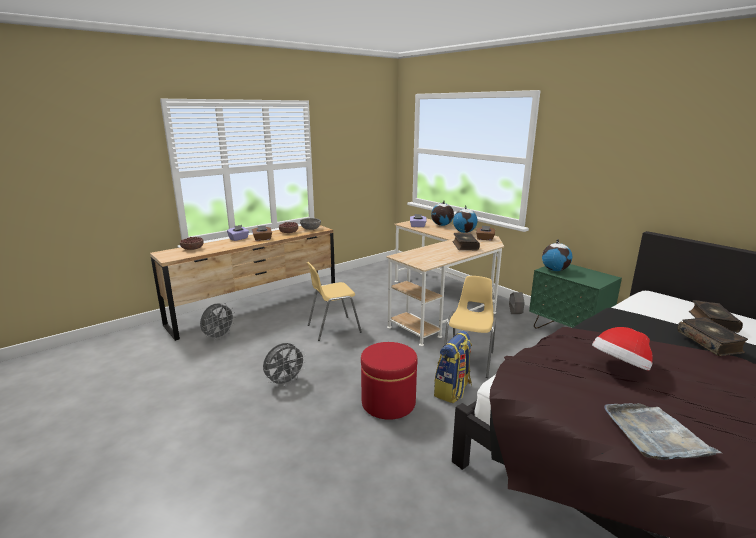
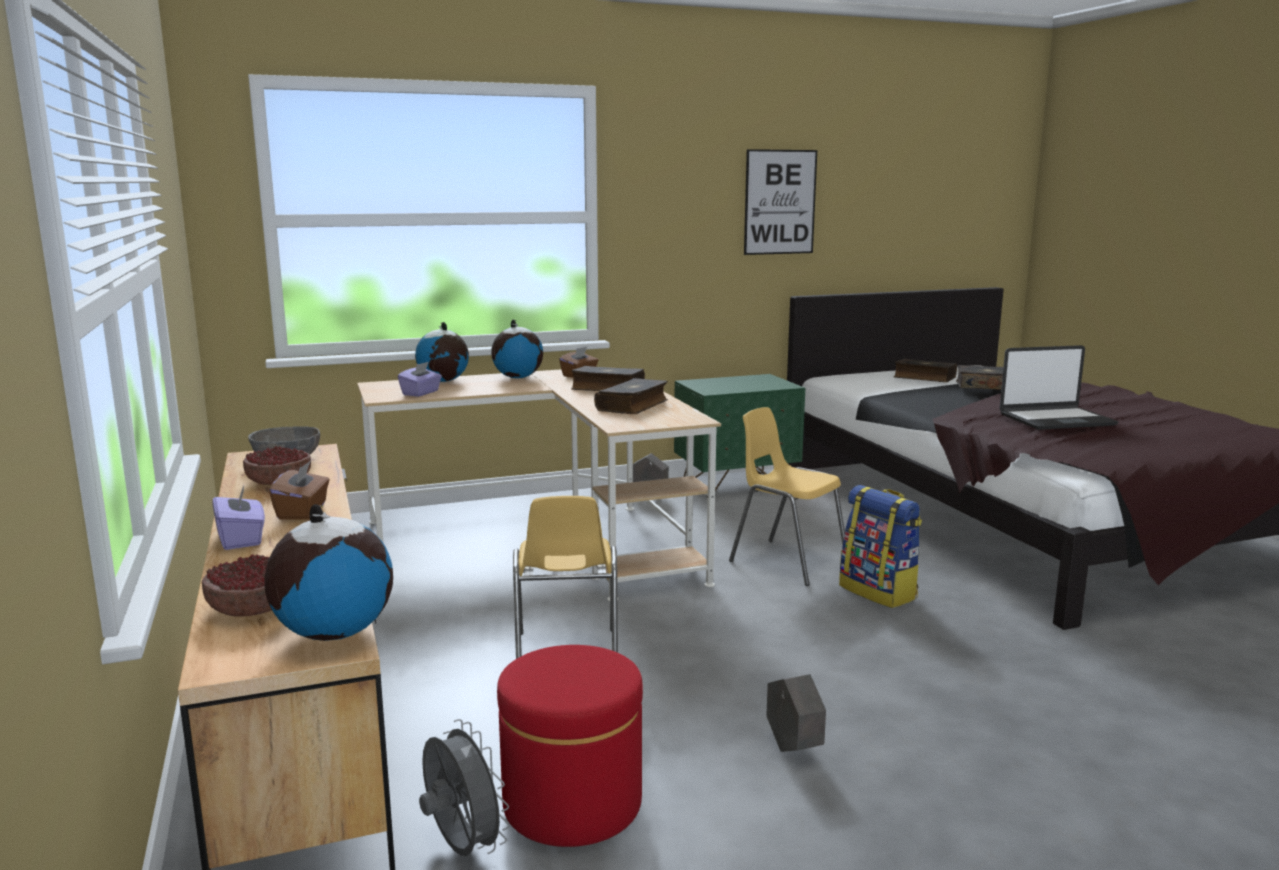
camera: 70 degrees left, 5 degrees down
grey fan [263,343,306,387] -> grey planter [766,674,826,752]
red ottoman [361,342,418,420] -> red ottoman moved to [497,645,643,847]
globe [542,239,572,271] -> globe moved to [264,504,393,641]
hat [592,327,653,371] -> laptop [999,345,1118,430]
grey tray [604,403,722,460] -> none
none -> book [594,378,668,414]
none -> picture [744,149,817,255]

